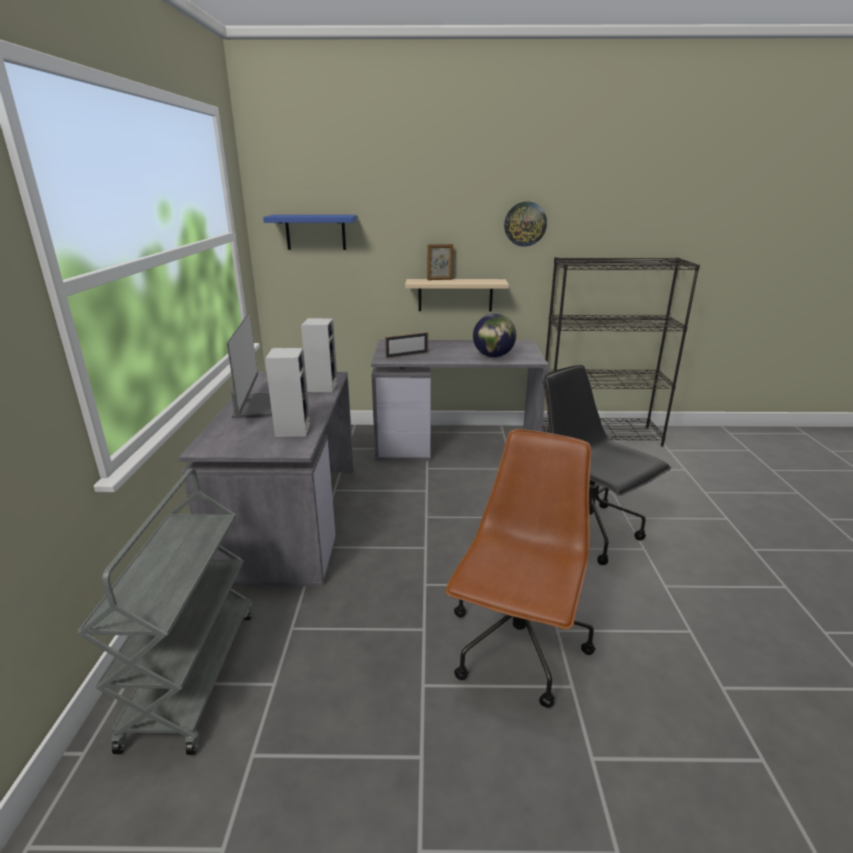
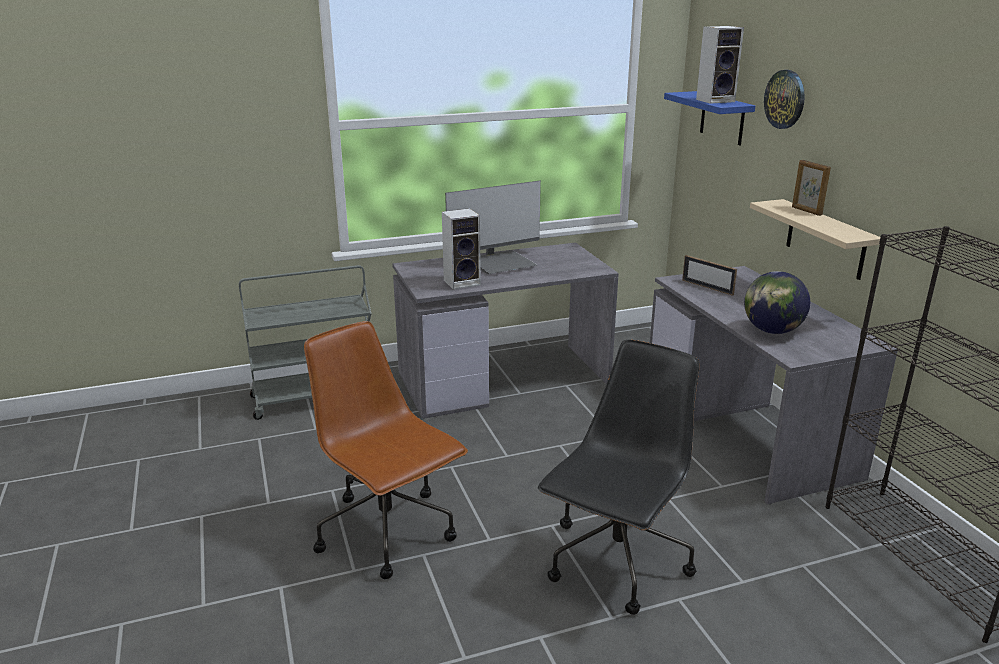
camera: 70 degrees right, 0 degrees up
speaker [301,318,338,392] -> speaker moved to [696,26,744,104]
brown office chair [445,429,596,708] -> brown office chair turned 135 degrees counterclockwise [304,321,468,579]
wall clock [504,202,547,247] -> wall clock moved to [764,70,805,129]

